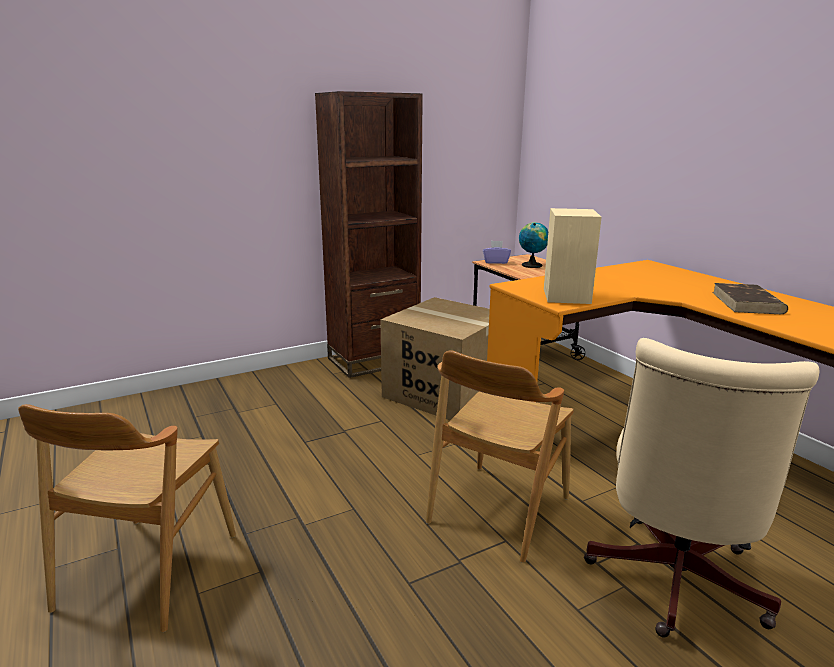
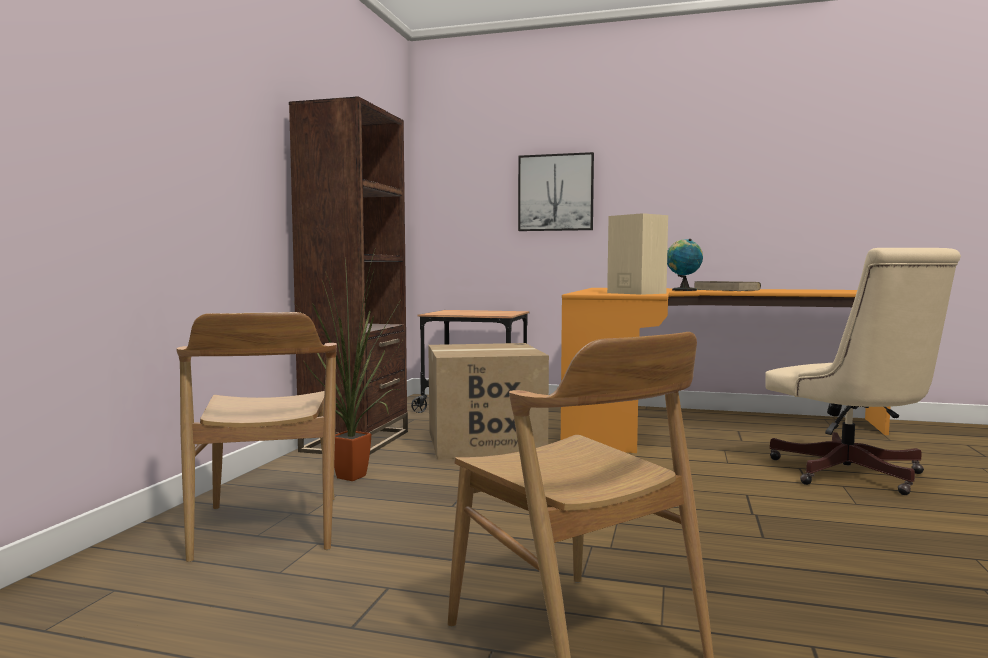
camera: 45 degrees left, 15 degrees down
brown chair [426,350,574,563] -> brown chair moved to [176,312,337,562]
purple tissue box [483,241,511,264] -> none
globe [519,222,548,268] -> globe moved to [667,239,703,291]
none -> potted plant [294,250,401,481]
none -> picture [518,152,594,231]

